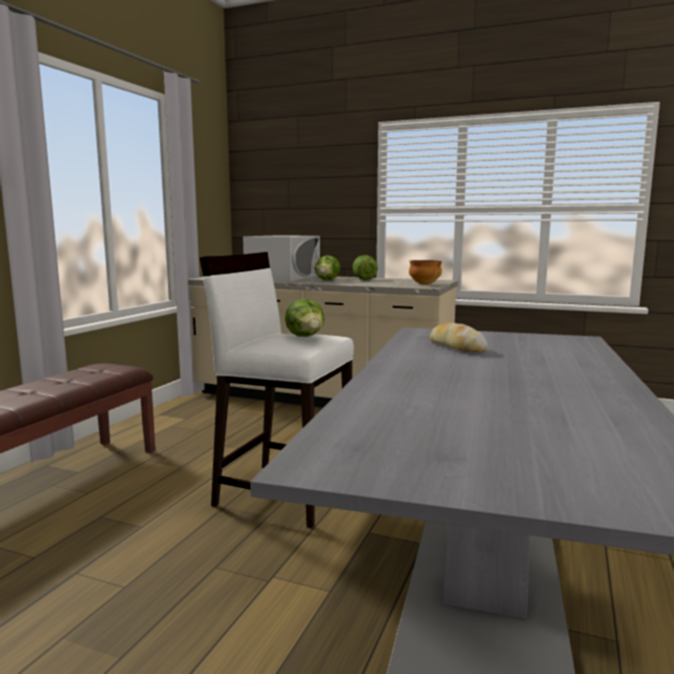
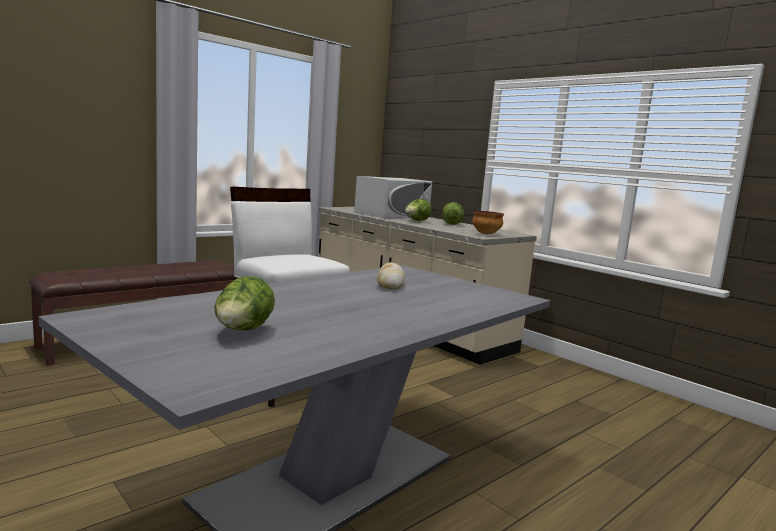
camera: 25 degrees right, 0 degrees up
lettuce [285,298,325,337] -> lettuce moved to [214,276,275,331]

